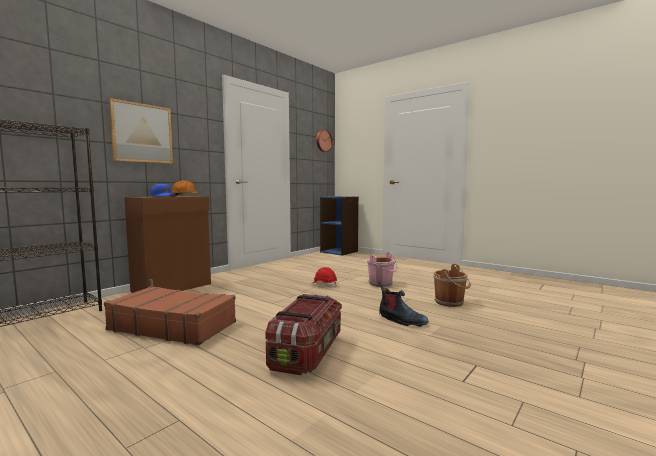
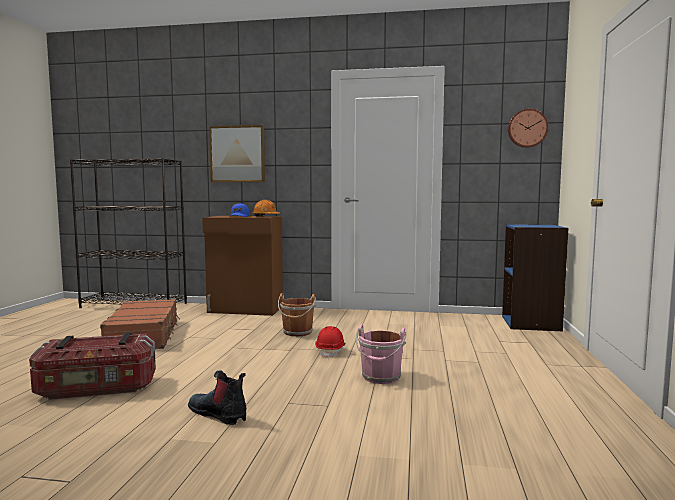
camera: 60 degrees right, 0 degrees up
boot [378,282,429,327] -> boot turned 120 degrees clockwise [188,370,246,425]
brown bucket [433,264,471,307] -> brown bucket moved to [278,293,316,336]

